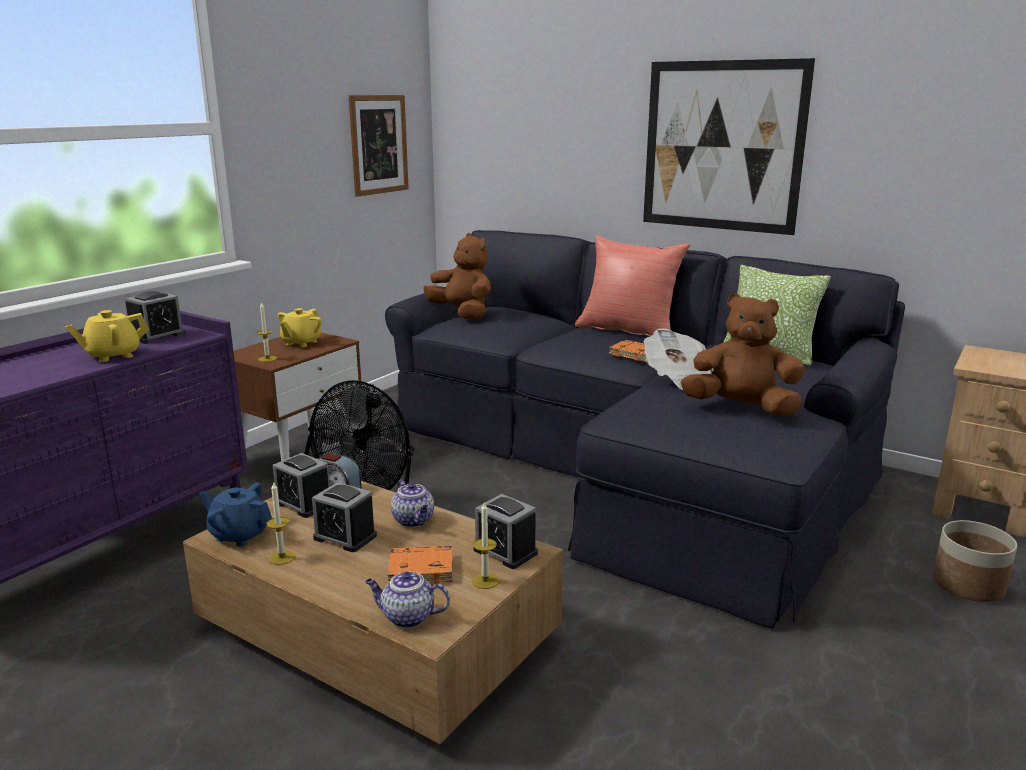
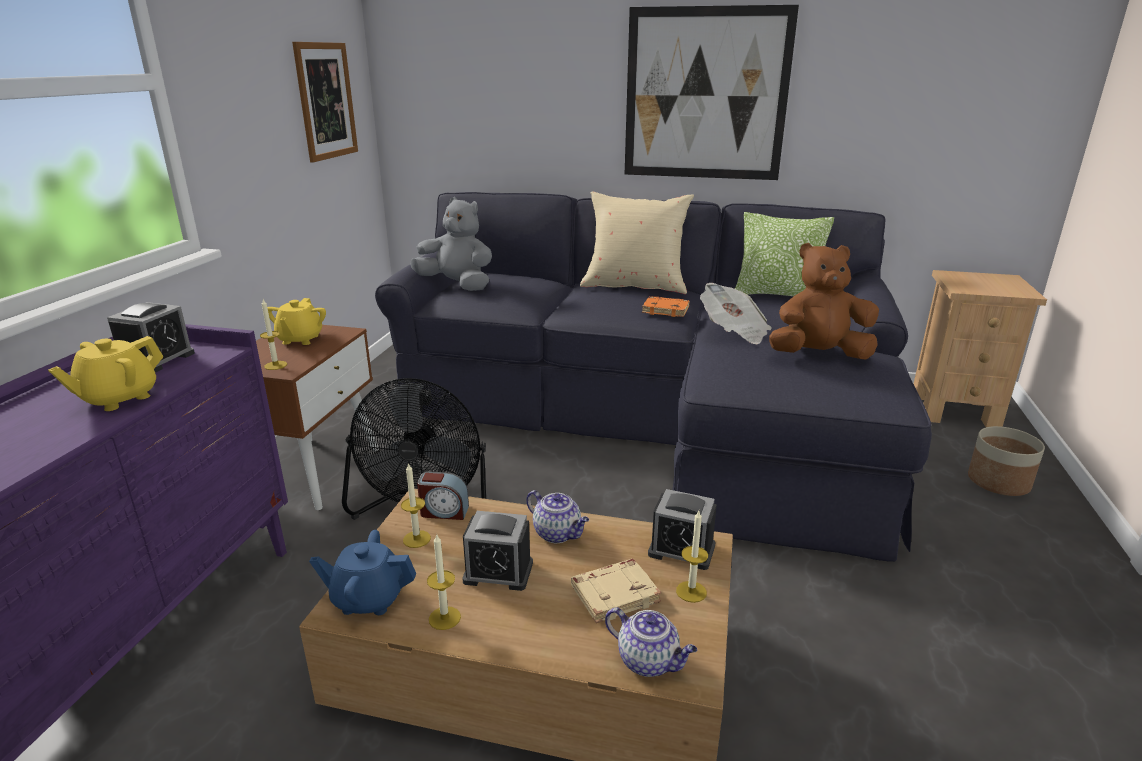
camera: 20 degrees left, 5 degrees up
alarm clock [273,453,330,518] -> candle [401,462,431,548]
teapot [365,572,450,628] -> teapot turned 135 degrees counterclockwise [605,607,697,677]
orange book [388,546,452,584] -> beige book [571,559,661,623]
brown plush toy [424,233,491,320] -> grey plush toy [410,197,492,291]
red pillow [575,235,690,336] -> beige pillow [580,191,694,294]

